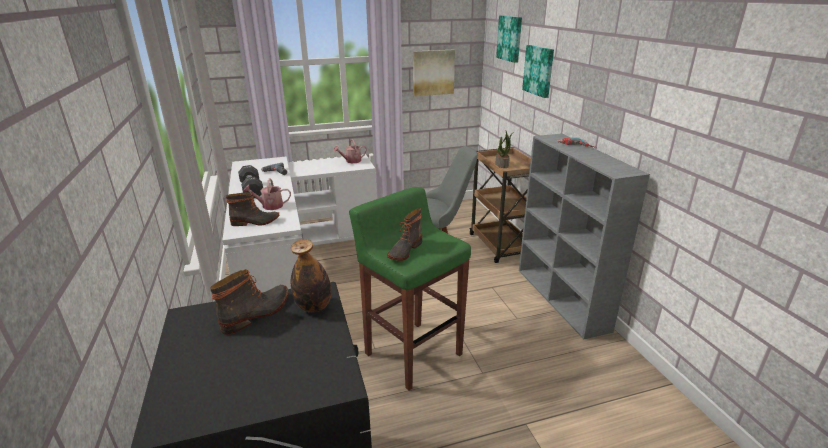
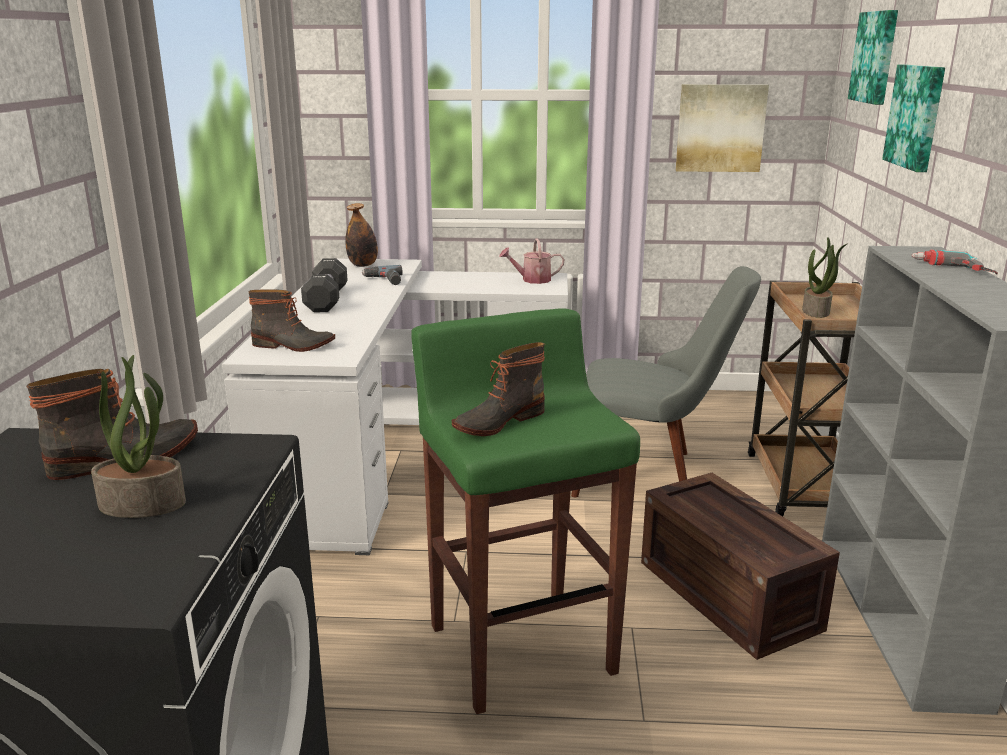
camera: 20 degrees right, 5 degrees down
watering can [243,178,291,210] -> none
bottle [291,239,331,313] -> bottle moved to [345,203,378,267]
none -> potted plant [91,355,186,518]
none -> crate [641,473,840,660]

